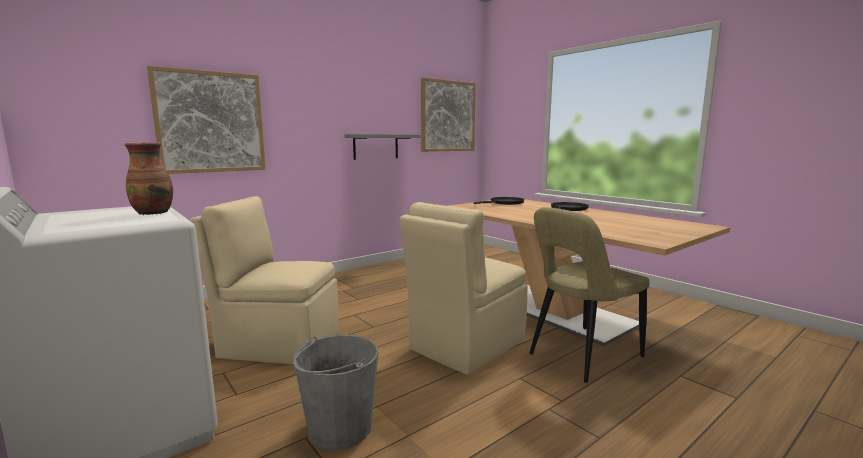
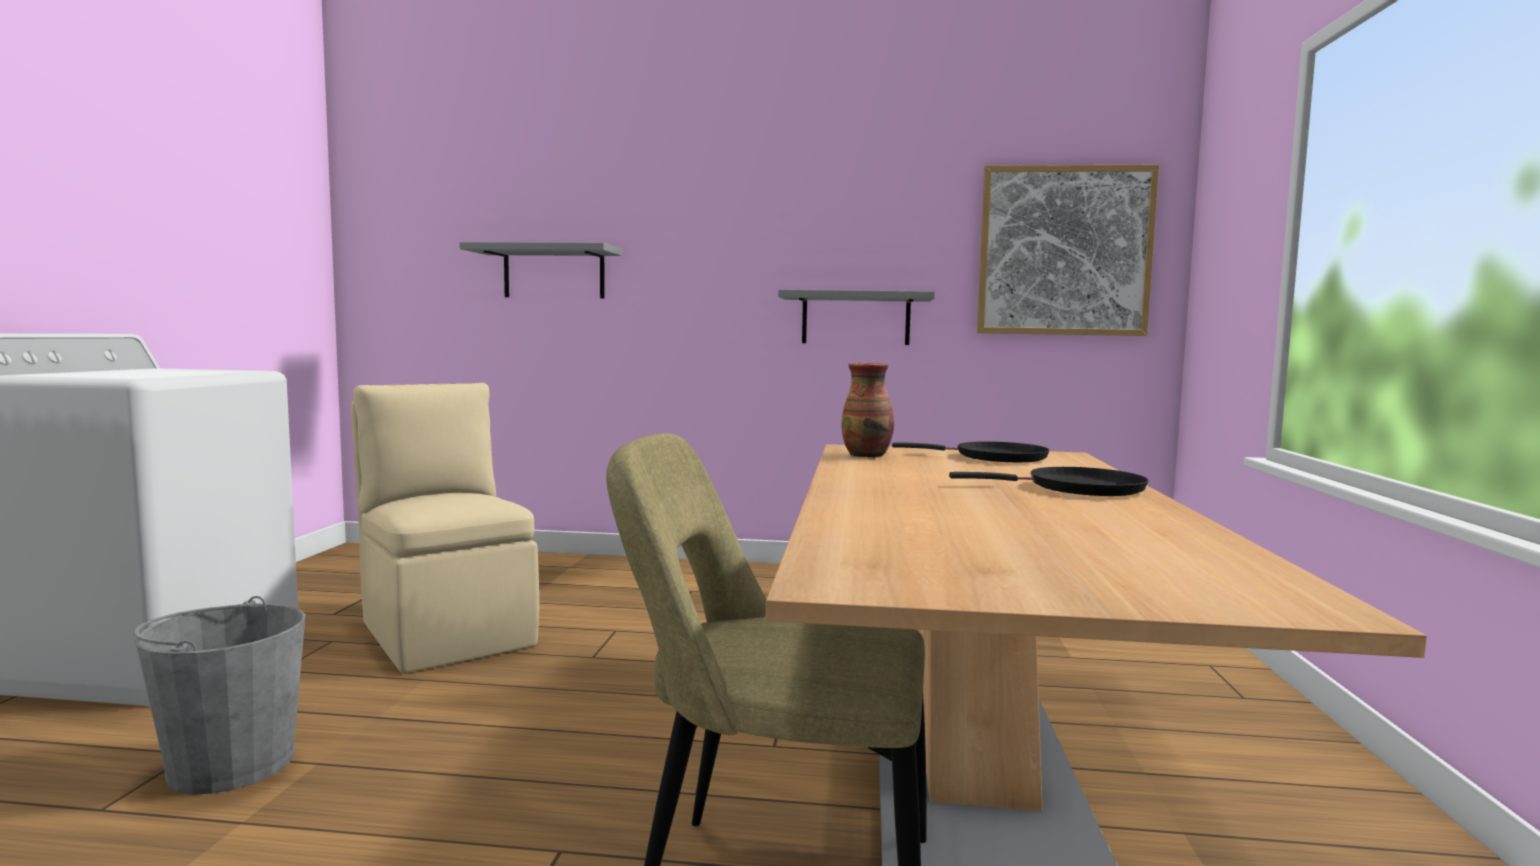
camera: 45 degrees right, 5 degrees down
vase [125,143,173,215] -> vase moved to [842,363,894,458]
picture [147,66,266,174] -> grey shelf [459,242,622,298]
beige chair [400,202,527,375] -> none

